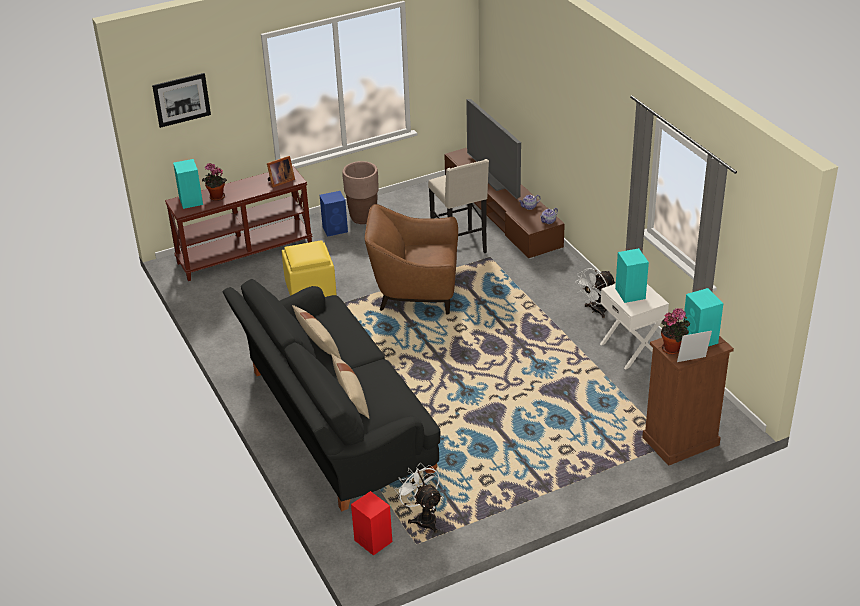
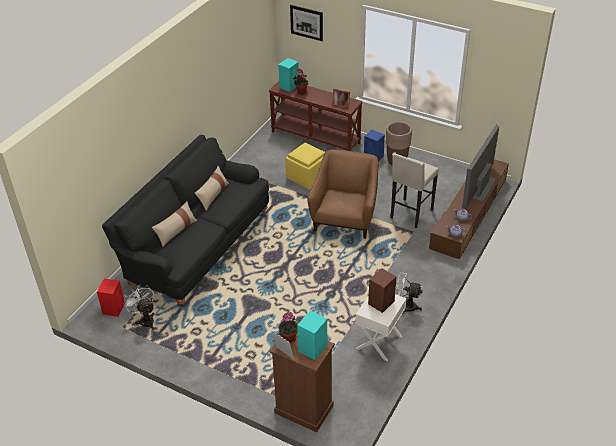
camera: 55 degrees right, 5 degrees up
brown armchair [365,204,458,314] -> brown armchair turned 45 degrees clockwise [307,149,378,239]
white fan [395,463,442,533] -> white fan turned 60 degrees counterclockwise [123,284,155,330]
turquoise speaker [615,248,649,303] -> brown speaker [368,268,396,313]

